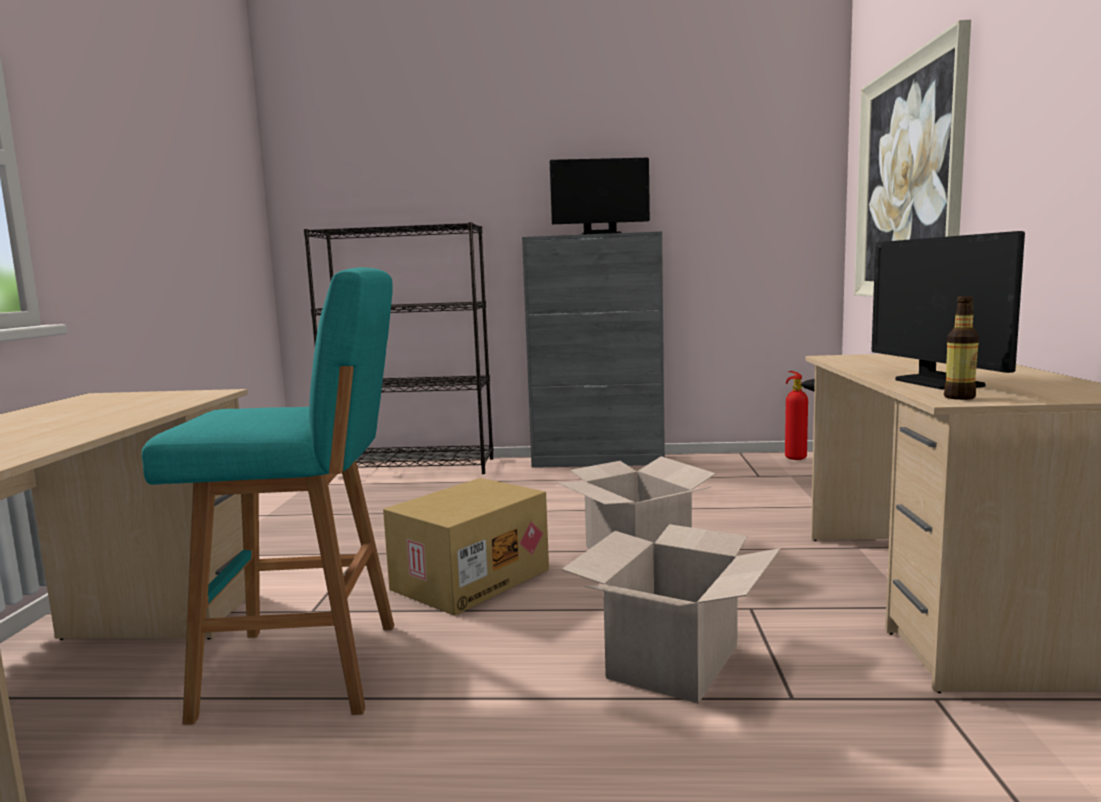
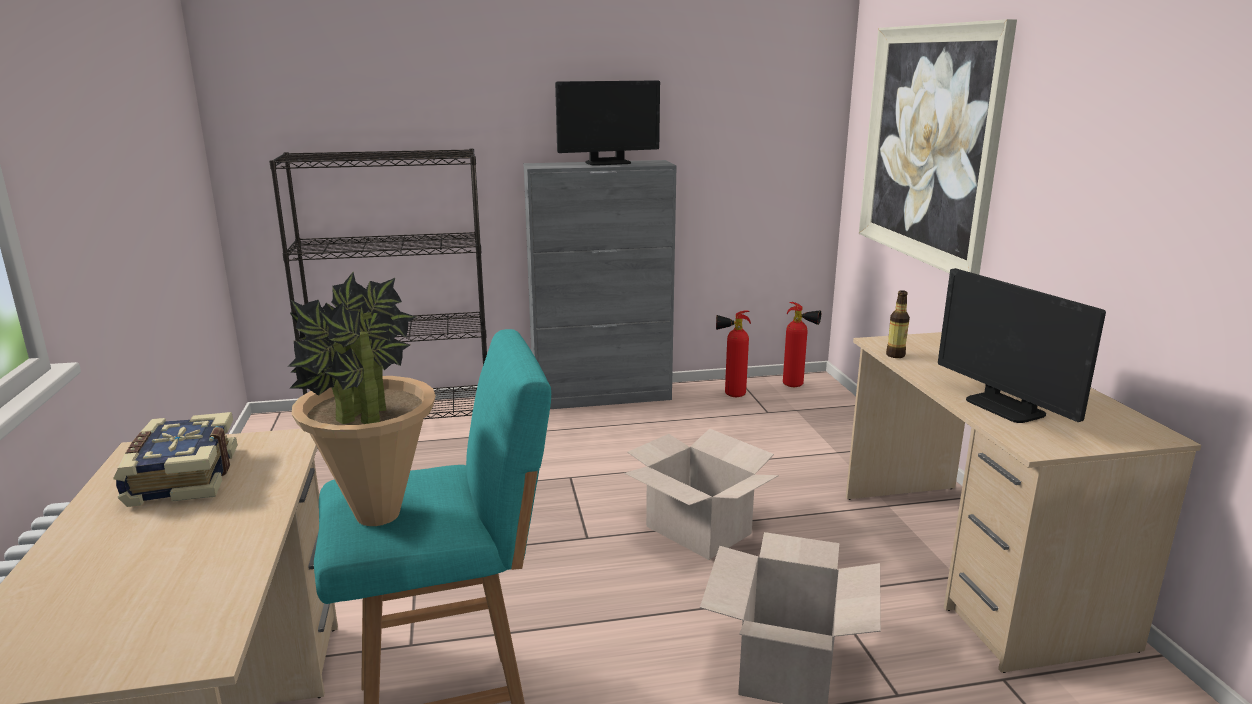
camera: 15 degrees left, 10 degrees up
cardboard box [383,478,549,616] -> none
bottle [944,296,979,400] -> bottle moved to [886,290,910,358]
none -> book [113,412,237,507]
none -> potted plant [287,272,436,526]
none -> fire extinguisher [716,310,751,397]

